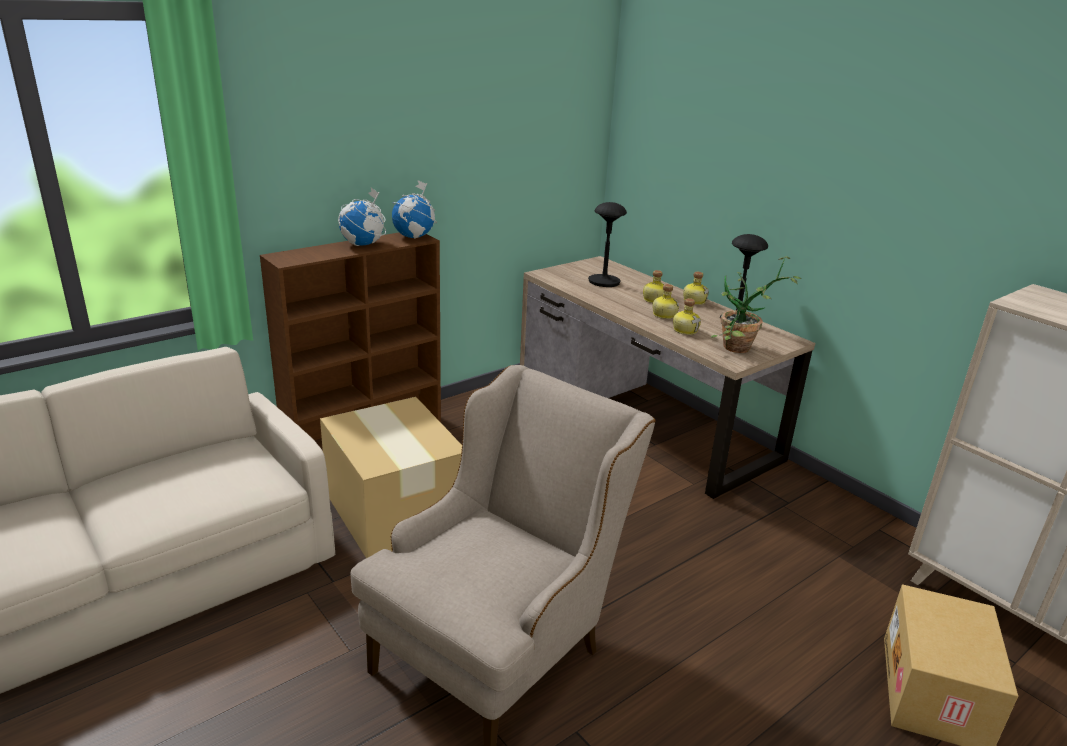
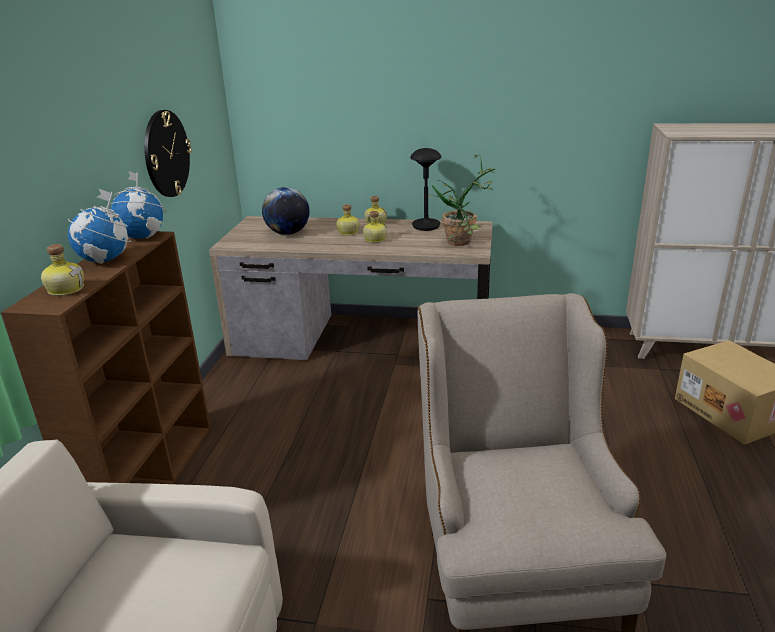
camera: 40 degrees left, 0 degrees up
cardboard box [320,397,462,558] -> none
black table lamp [588,202,627,287] -> globe [262,187,310,235]
bottle [673,298,701,335] -> bottle moved to [41,244,84,296]
none -> wall clock [144,110,192,197]

